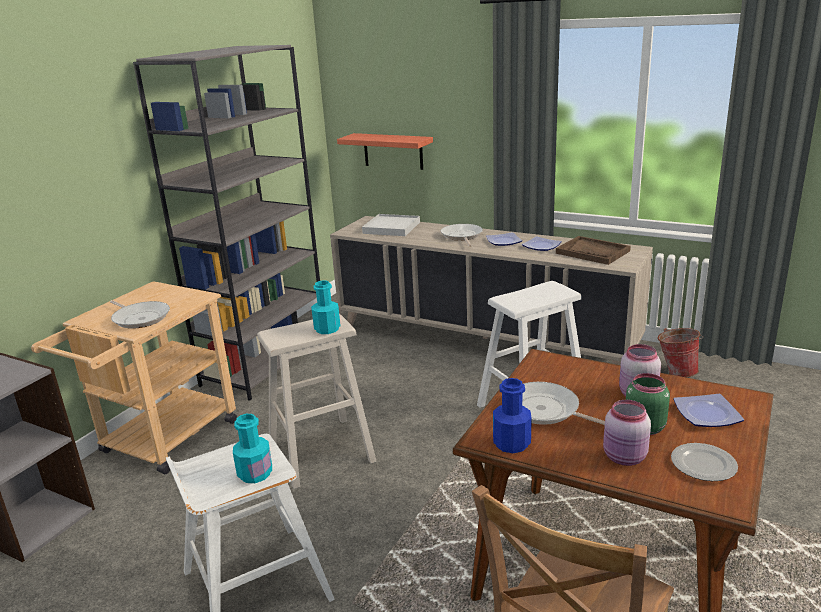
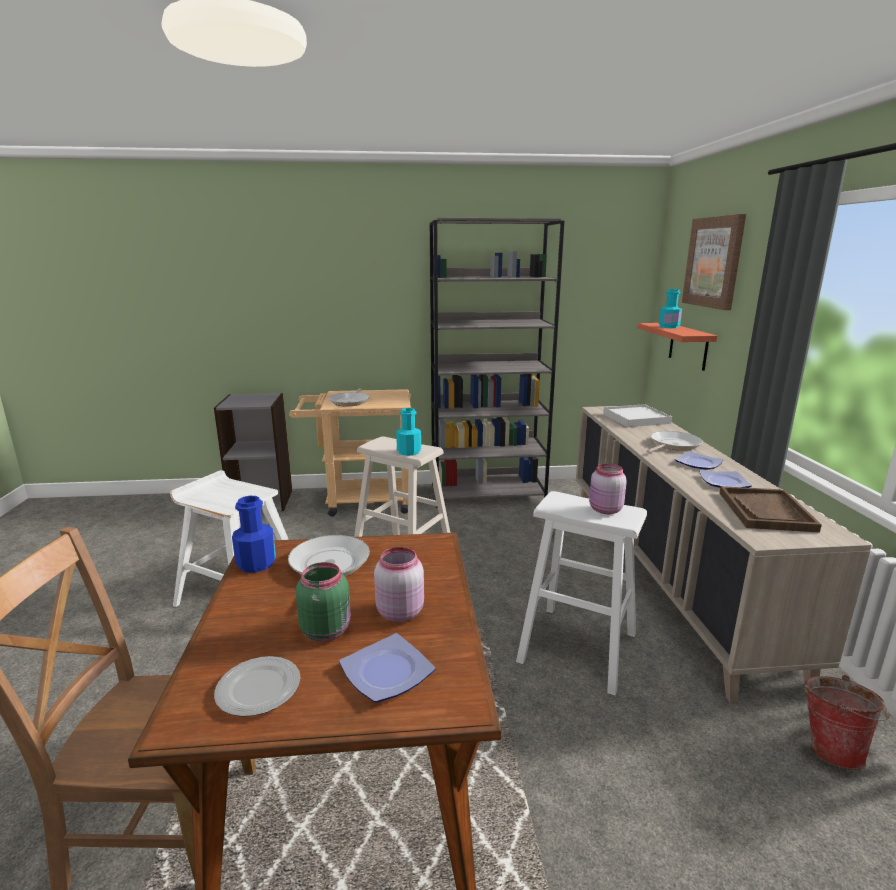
camera: 55 degrees right, 5 degrees down
turquoise bottle [233,414,272,483] -> turquoise bottle moved to [659,289,682,328]
pink jar [603,400,651,466] -> pink jar moved to [589,463,627,514]
none -> picture [682,214,746,310]

